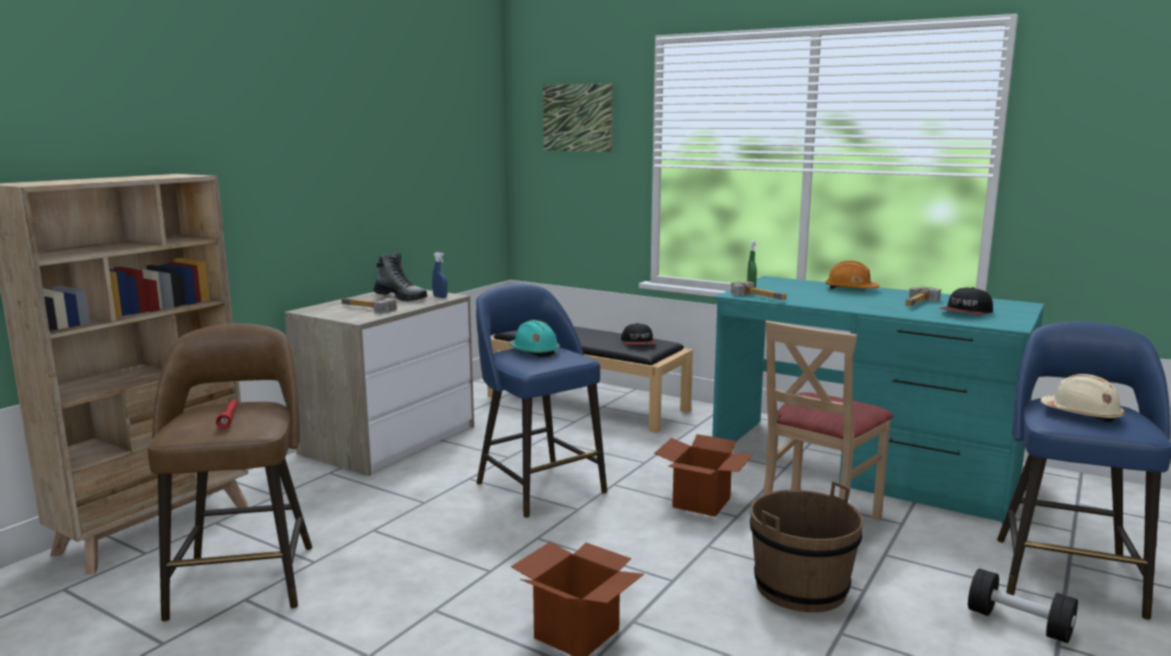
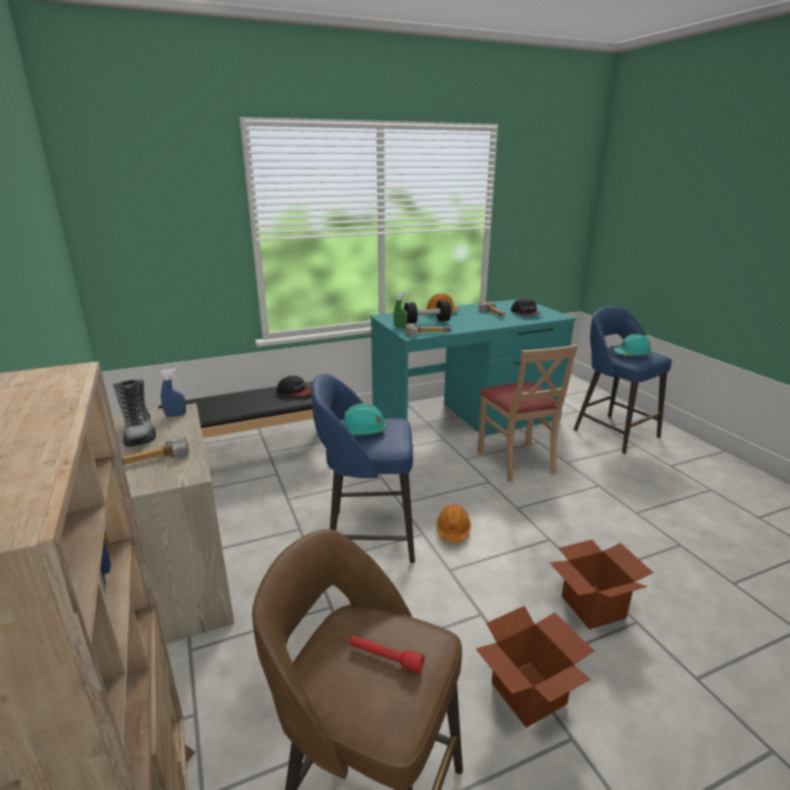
camera: 55 degrees left, 10 degrees up
boot [373,252,427,301] -> boot turned 90 degrees clockwise [113,379,156,447]
picture [543,83,613,152] -> none
cardboard box [654,434,753,517] -> cardboard box moved to [476,606,594,728]
brown bucket [750,481,863,612] -> none
black dumbbell [968,568,1078,643] -> black dumbbell moved to [404,300,451,324]
beige hard hat [1040,374,1125,422] -> turquoise hard hat [614,334,652,356]
none -> orange hard hat [436,504,471,543]

